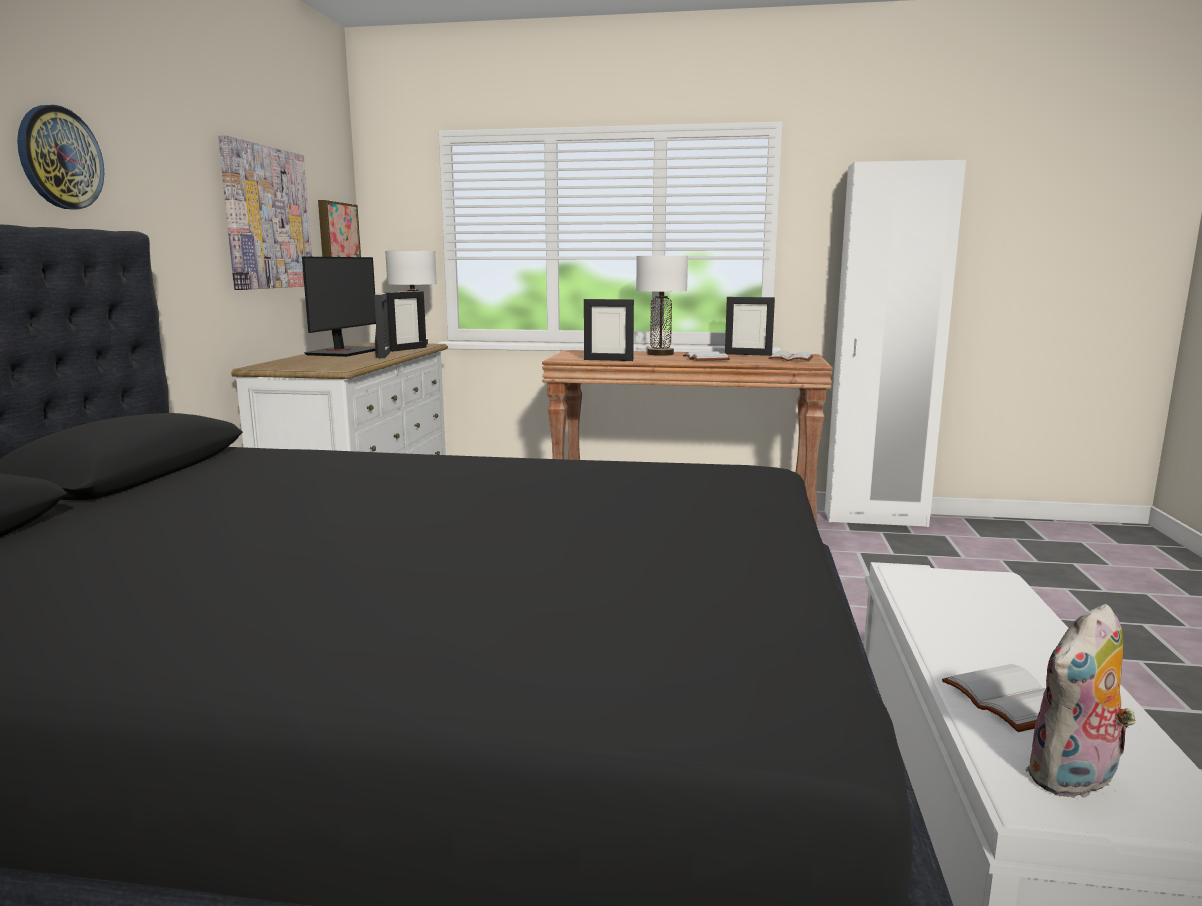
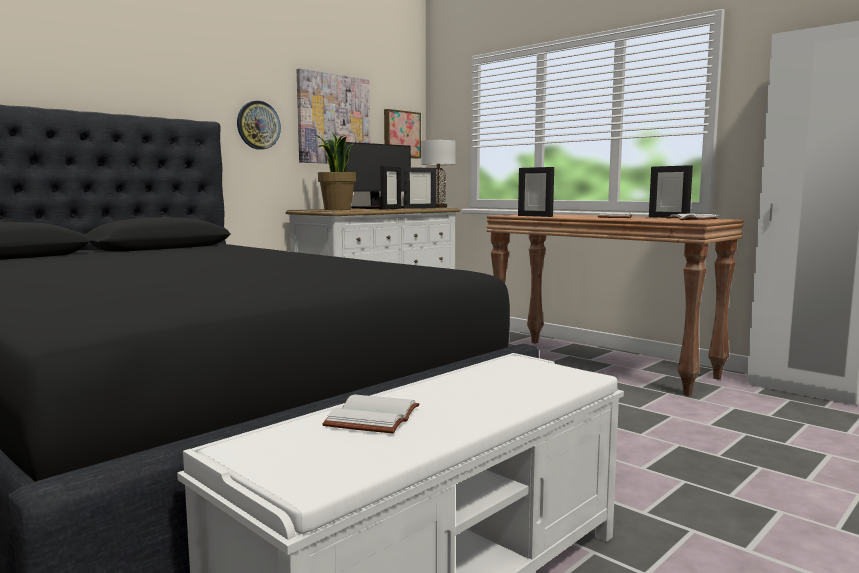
camera: 35 degrees right, 5 degrees down
wall clock [17,105,104,209] -> wall clock moved to [237,101,281,150]
table lamp [636,256,688,356] -> none
plush toy [1025,604,1136,800] -> none
none -> potted plant [314,132,356,210]

